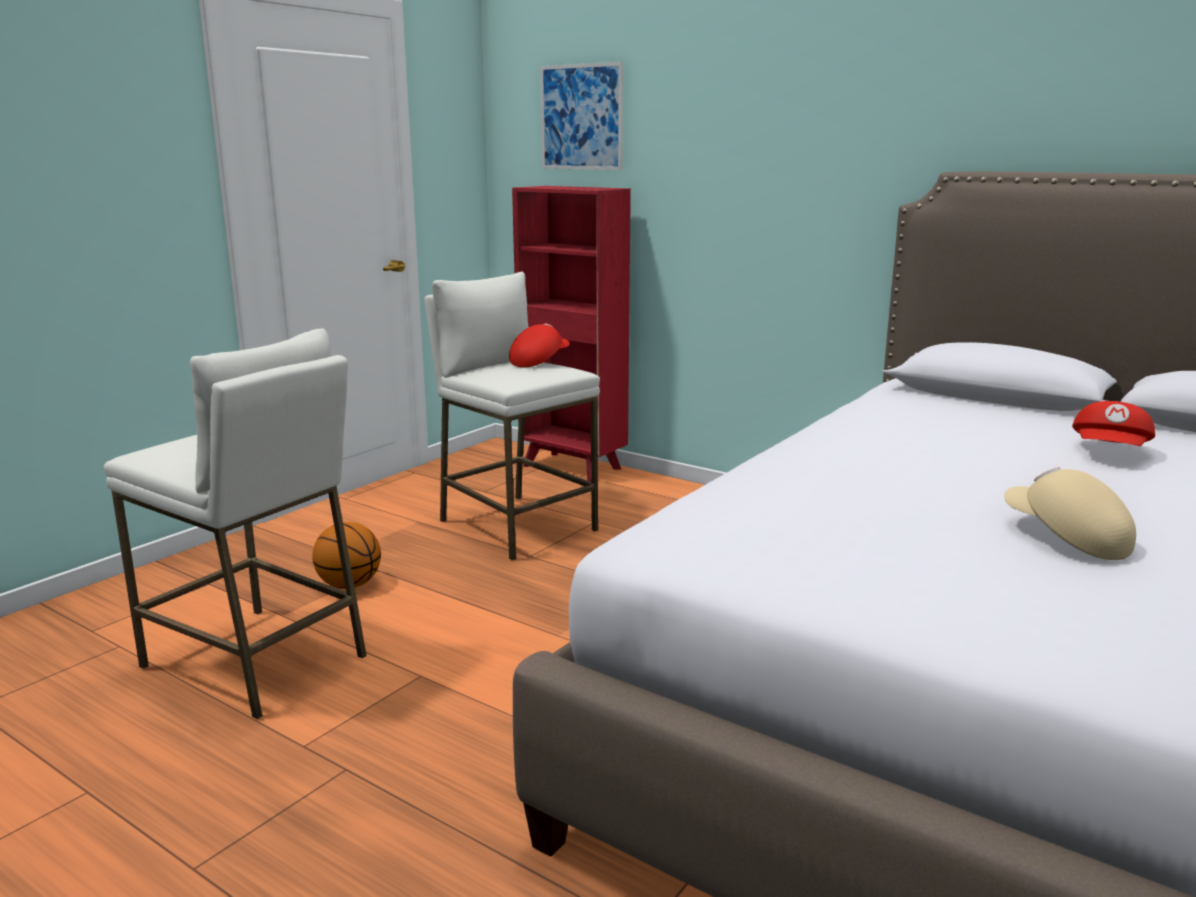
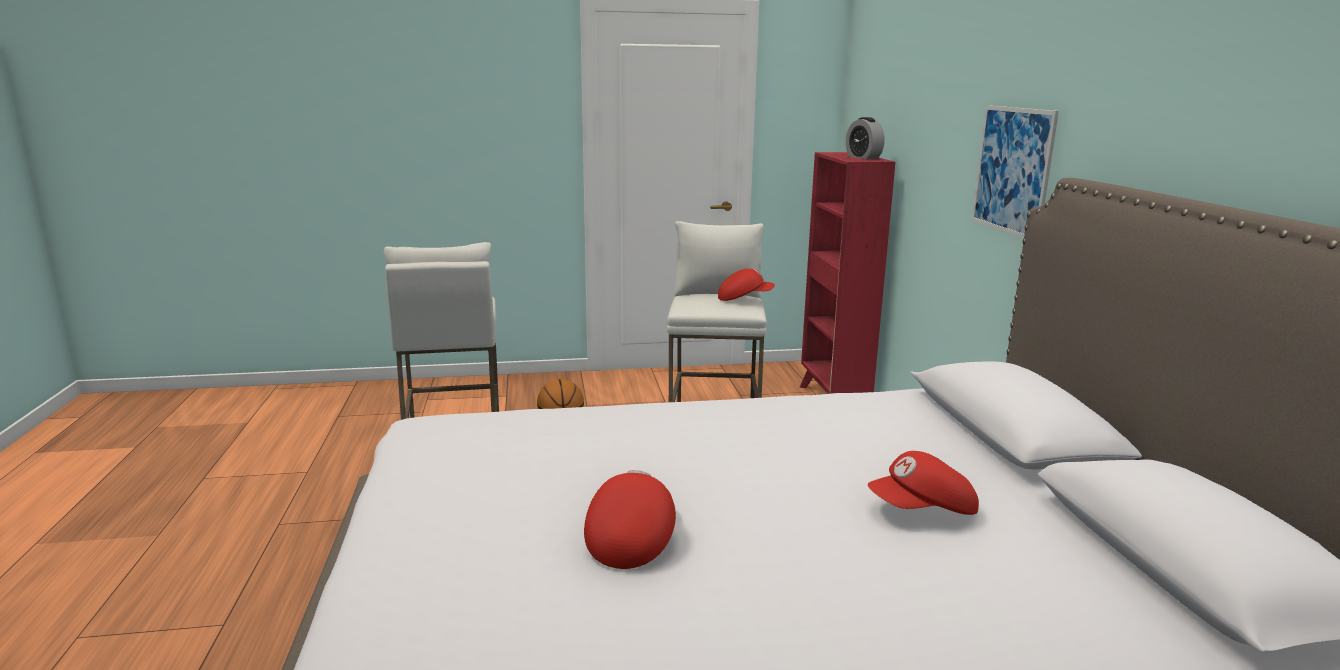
camera: 45 degrees right, 0 degrees up
picture [540,62,623,170] -> picture moved to [971,105,1059,238]
beige cap [1004,467,1136,560] -> red cap [584,470,676,569]
none -> alarm clock [846,117,885,159]

